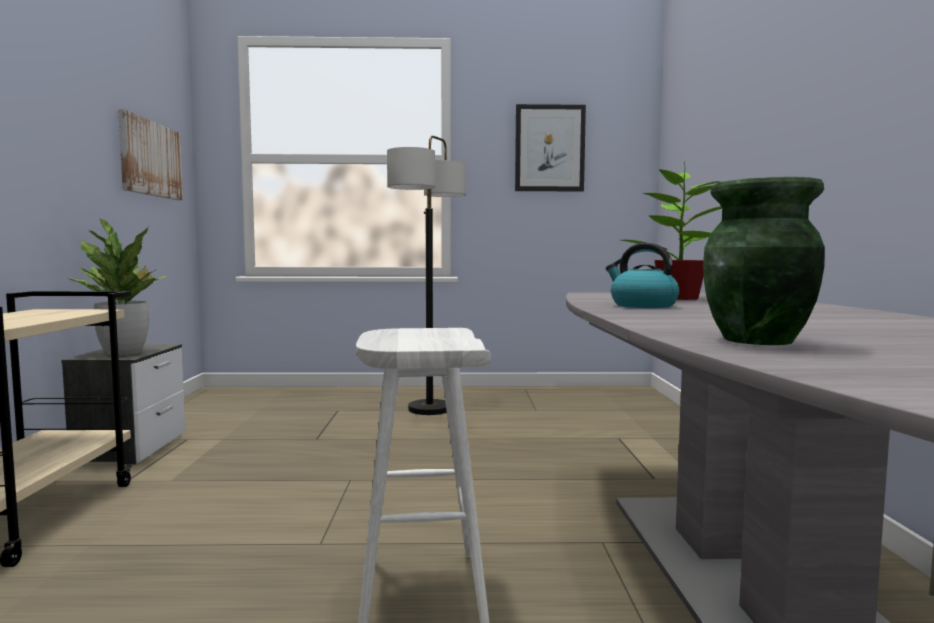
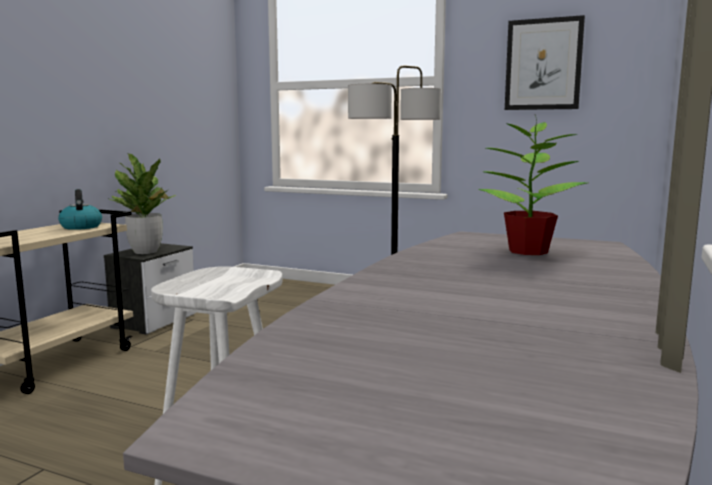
camera: 25 degrees right, 5 degrees up
picture [118,109,183,200] -> none
kettle [606,243,679,308] -> kettle moved to [58,189,102,230]
green vase [703,177,825,345] -> none

